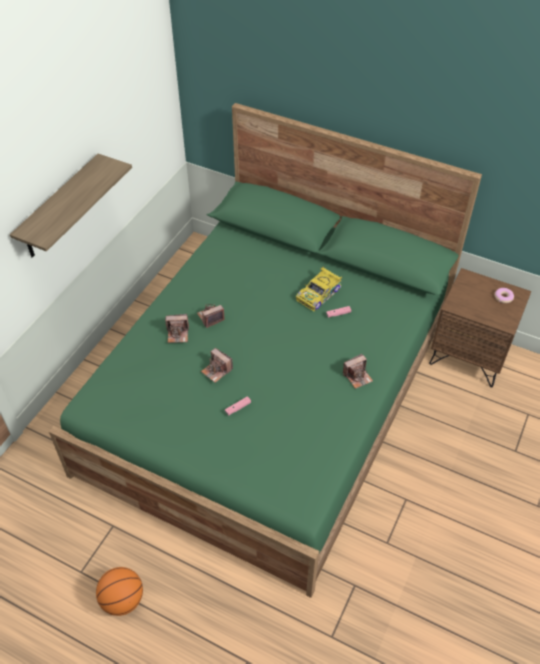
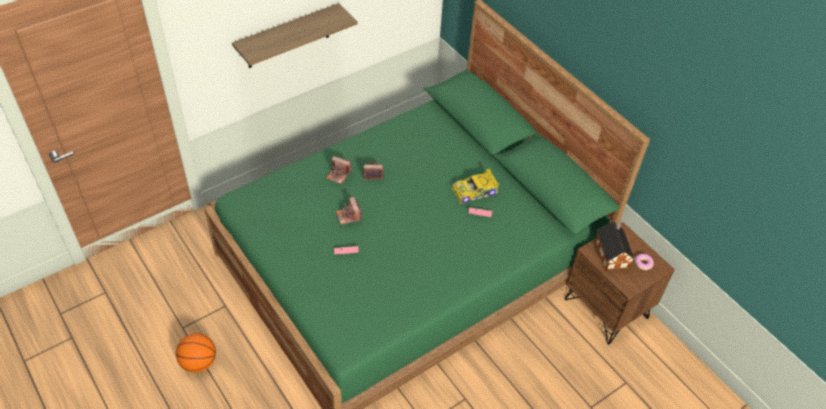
camera: 25 degrees right, 0 degrees up
camera [343,354,373,389] -> none
none -> toy house [596,222,635,271]

